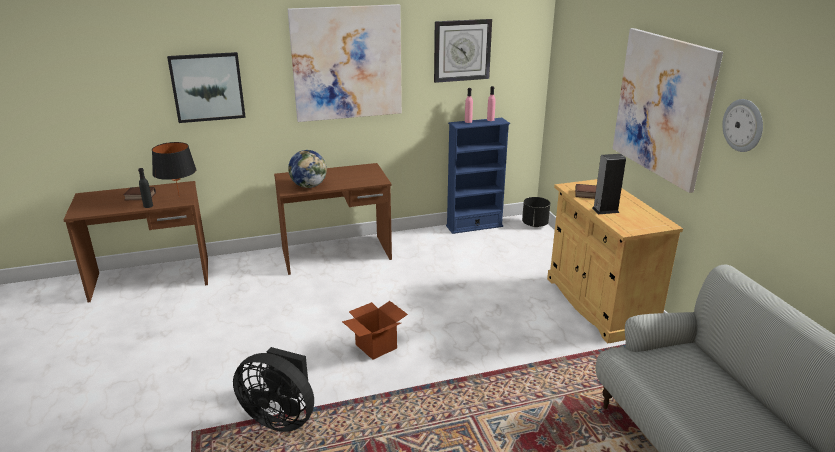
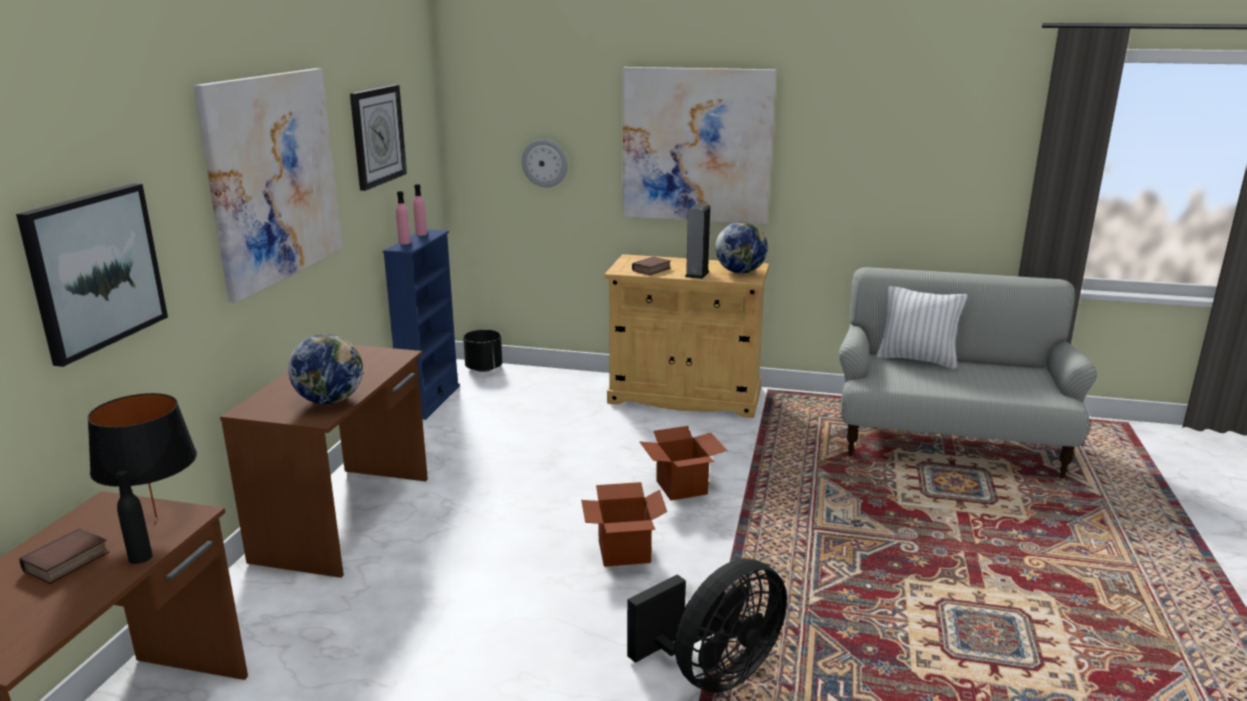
camera: 60 degrees left, 5 degrees down
wall clock [722,99,763,152] -> wall clock moved to [522,139,568,188]
none -> cardboard box [639,426,727,501]
none -> globe [715,222,768,273]
none -> white pillow [876,286,967,369]

